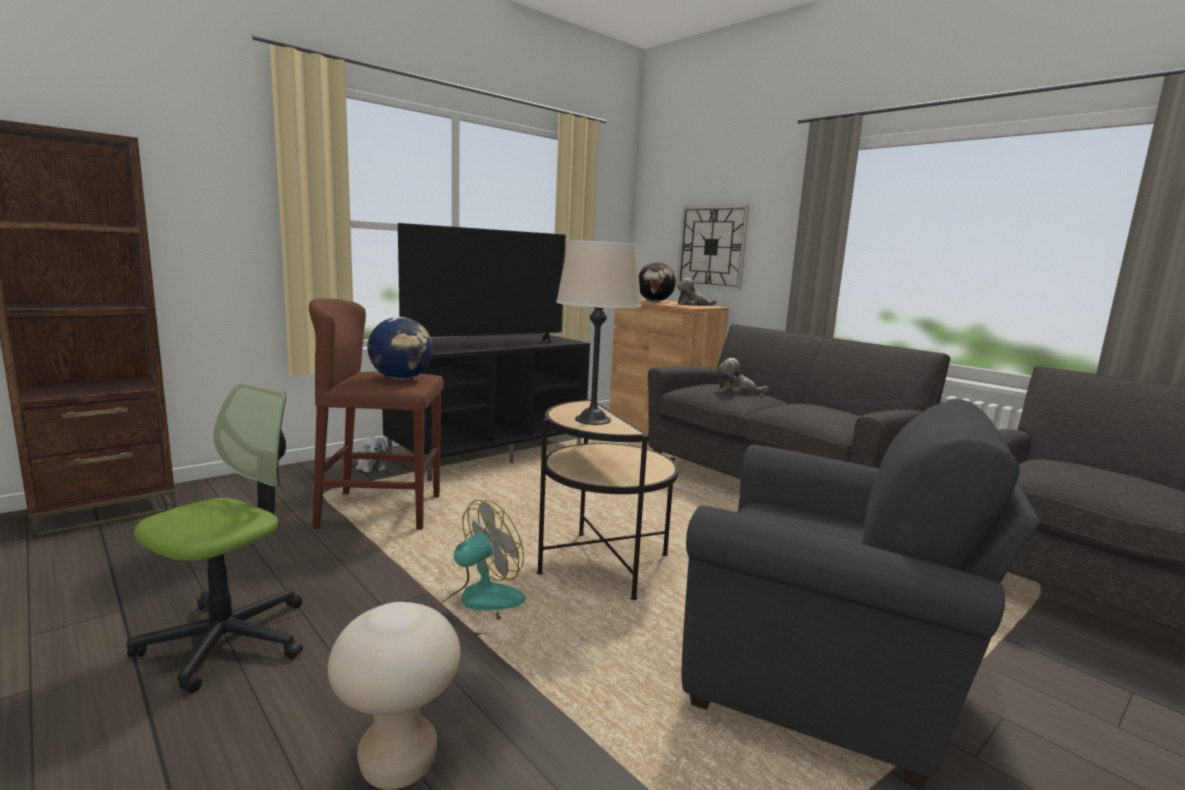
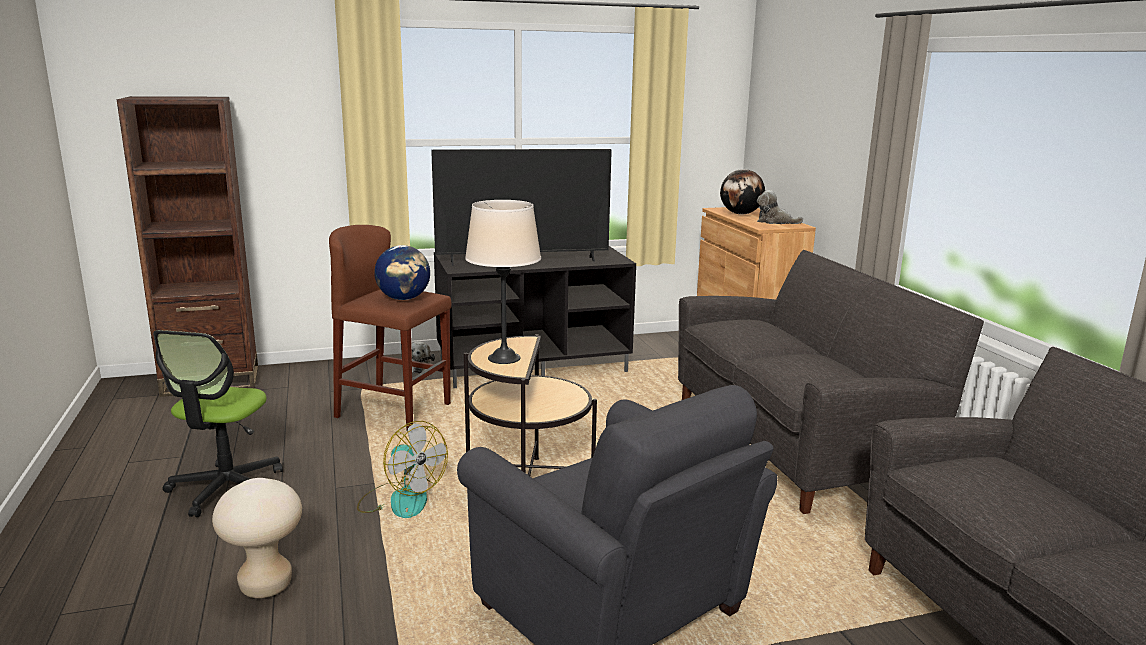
camera: 25 degrees right, 5 degrees up
office chair [127,383,303,693] -> office chair turned 135 degrees clockwise [153,330,283,517]
fan [434,500,526,635] -> fan turned 60 degrees clockwise [357,421,448,518]
wall clock [677,205,750,290] -> none
plush toy [718,358,768,394] -> none

